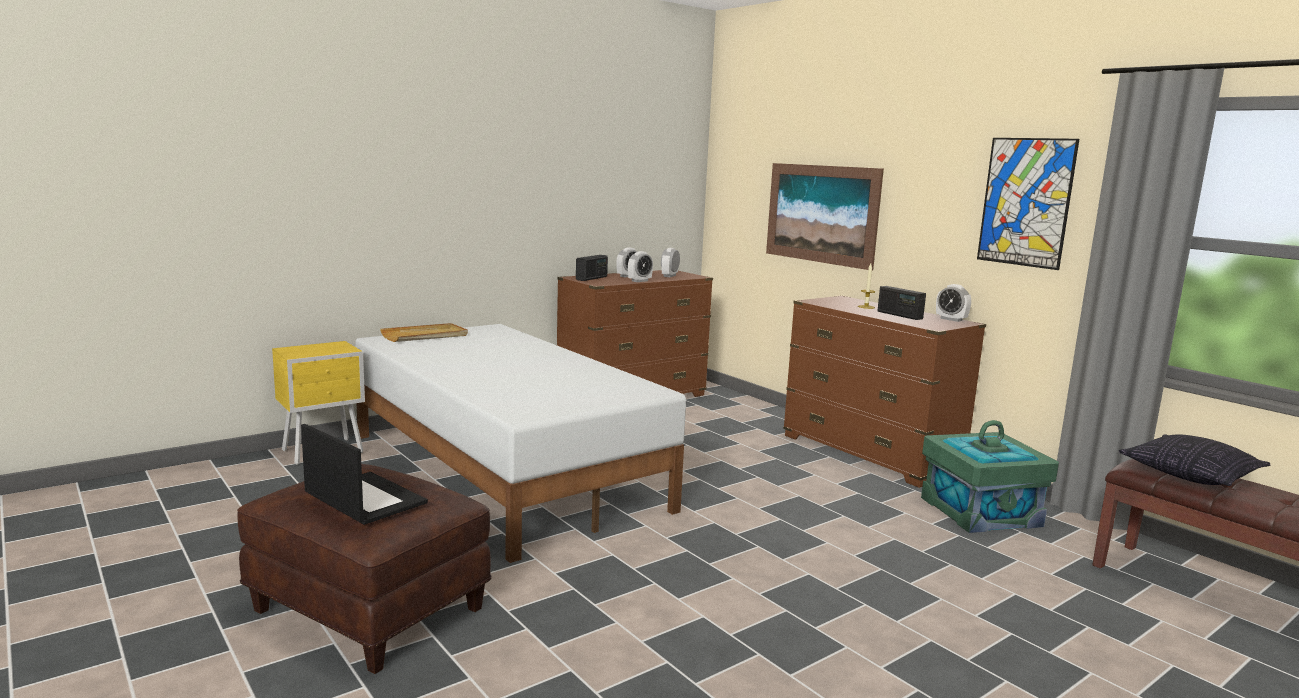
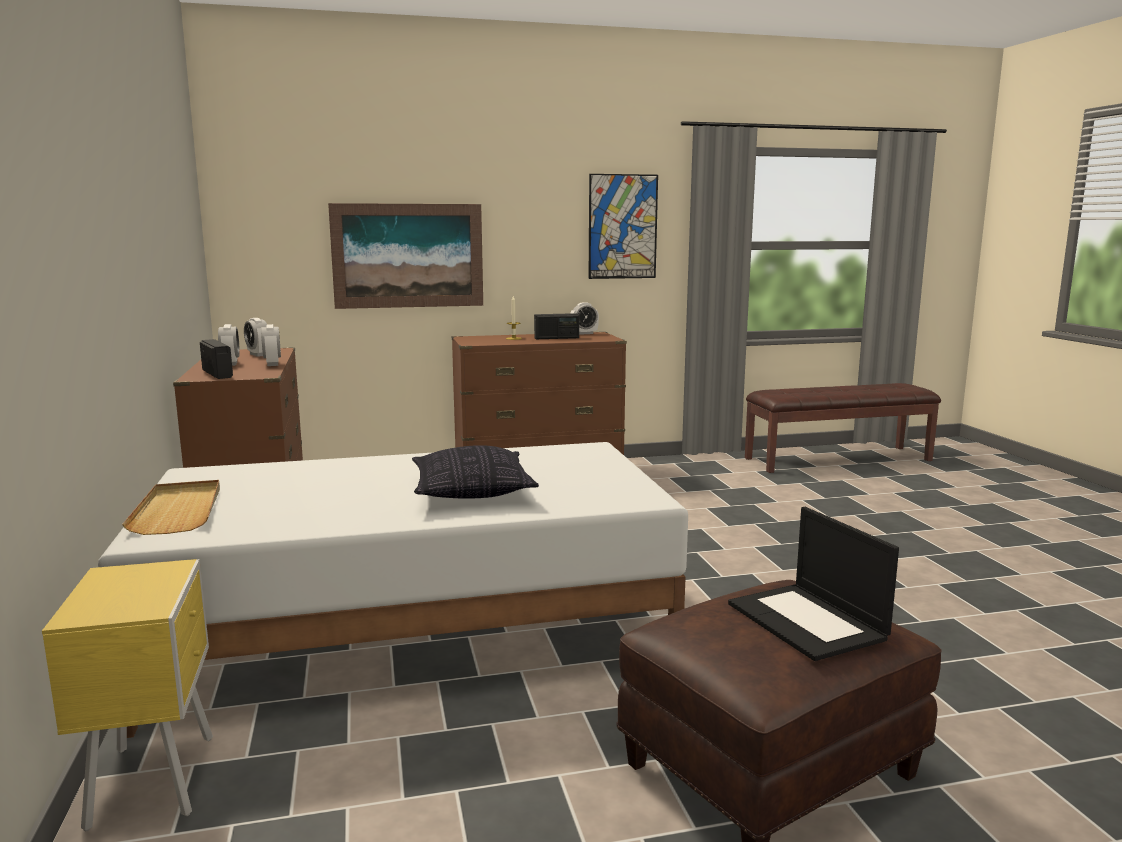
camera: 65 degrees left, 0 degrees up
laptop [301,424,428,525] -> laptop turned 90 degrees counterclockwise [728,507,899,661]
green storage box [921,420,1059,533] -> none
pillow [1119,434,1271,486] -> pillow moved to [412,445,539,499]

